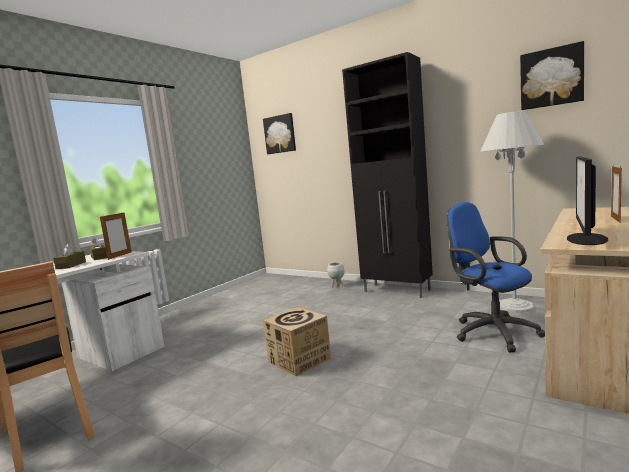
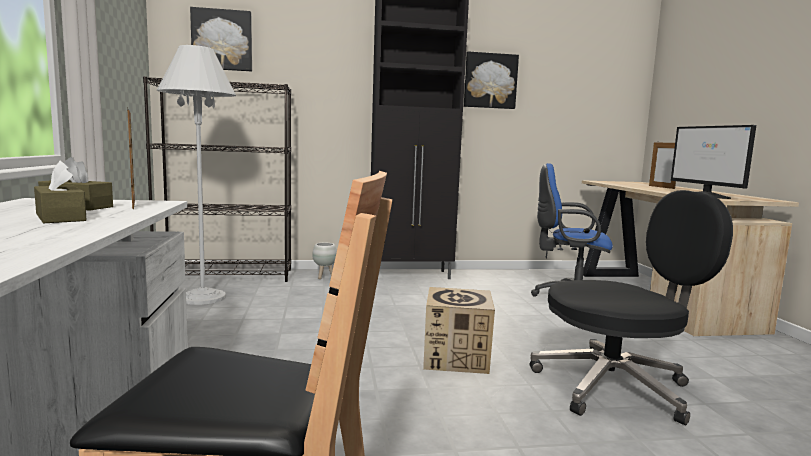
camera: 45 degrees left, 0 degrees up
white floor lamp [481,111,544,313] -> white floor lamp moved to [157,45,236,305]
picture [520,41,584,110] -> picture moved to [464,51,519,109]
none -> black bookcase [143,76,291,282]
none -> black office chair [530,190,733,425]

